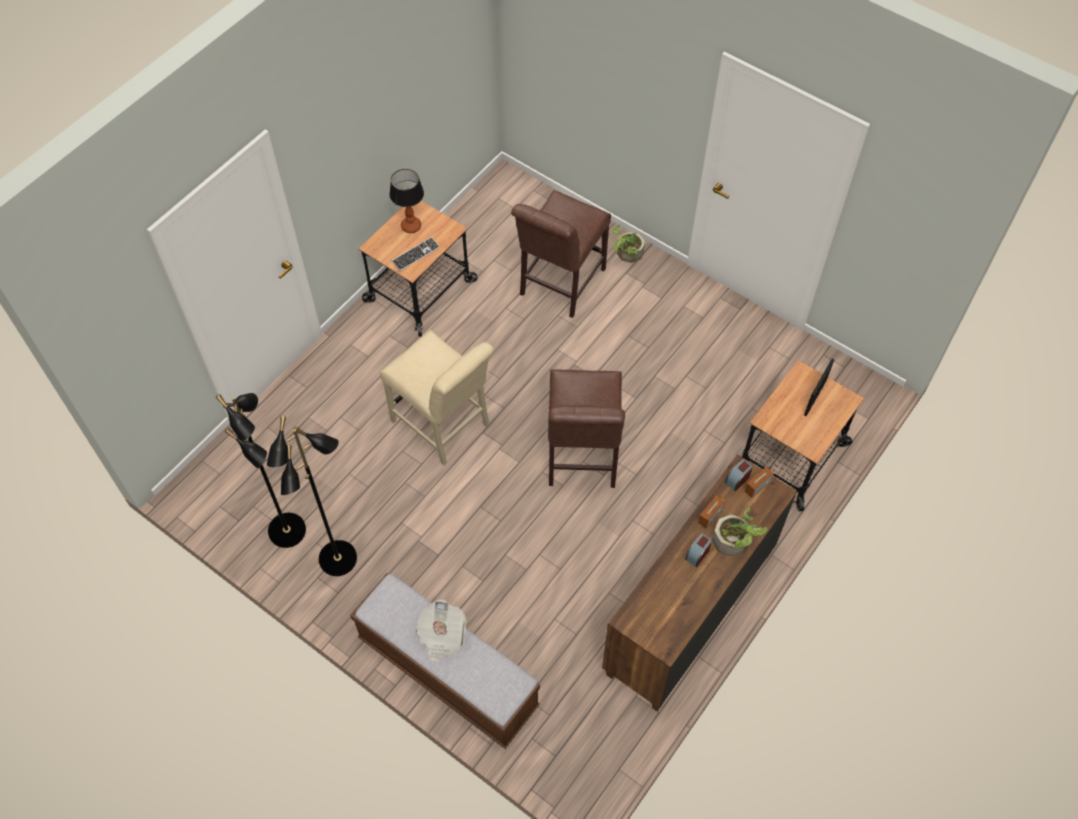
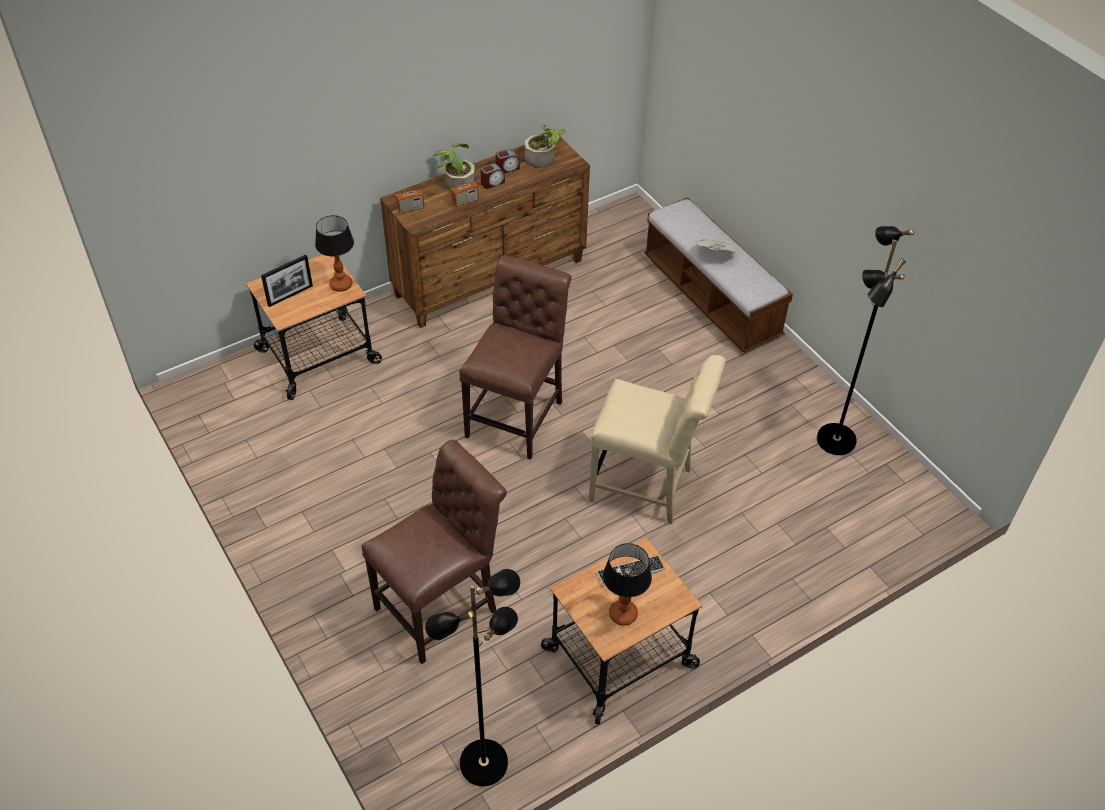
camera: 160 degrees left, 10 degrees down
black floor lamp [267,416,357,576] -> black floor lamp moved to [425,569,520,786]
beige chair [380,330,494,465] -> beige chair turned 135 degrees clockwise [589,355,726,524]
potted plant [613,224,645,263] -> potted plant moved to [525,123,566,168]
alarm clock [725,459,753,491] -> alarm clock moved to [496,149,520,173]
none -> table lamp [315,215,354,292]

